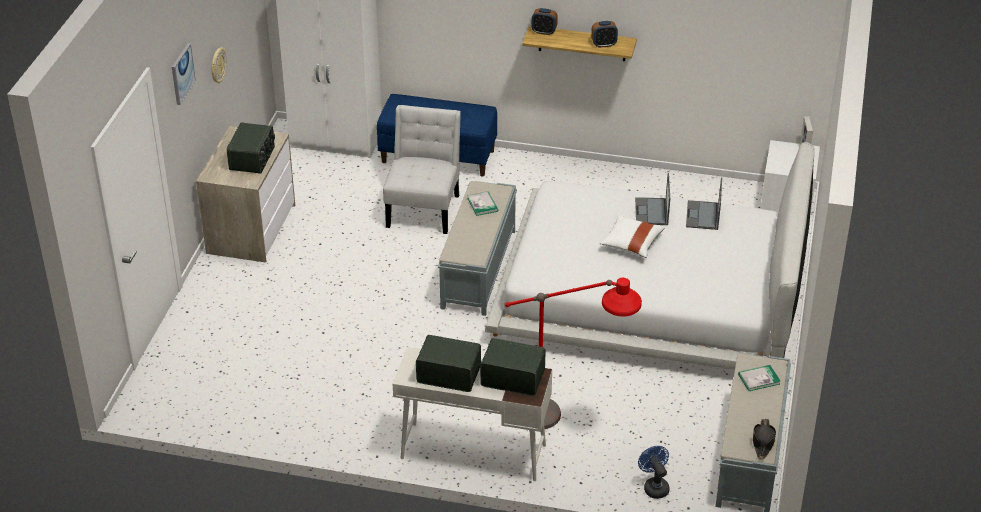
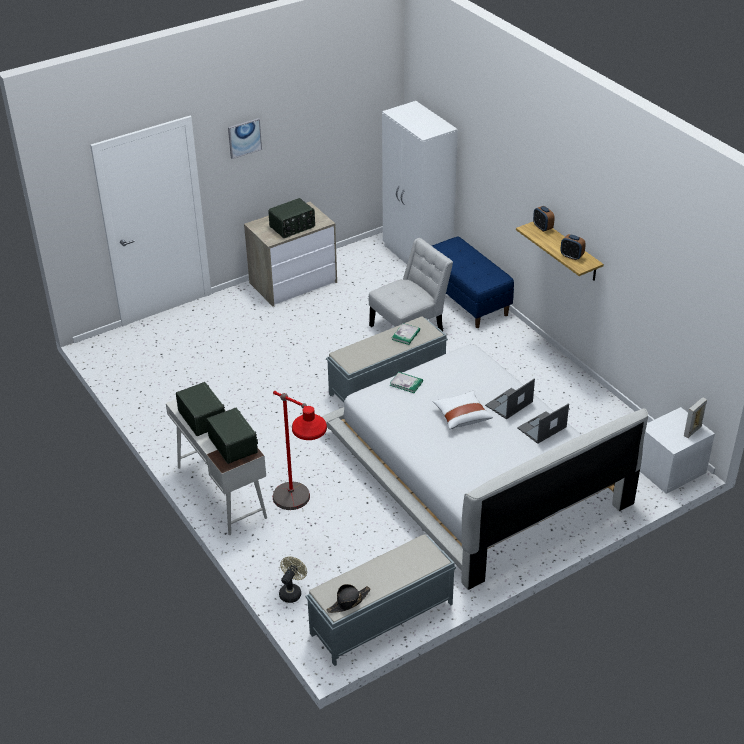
camera: 45 degrees right, 0 degrees up
wall clock [211,47,227,83] -> none
blue fan [638,446,670,499] -> beige fan [279,556,307,603]
book [738,365,780,391] -> book moved to [390,372,423,393]

